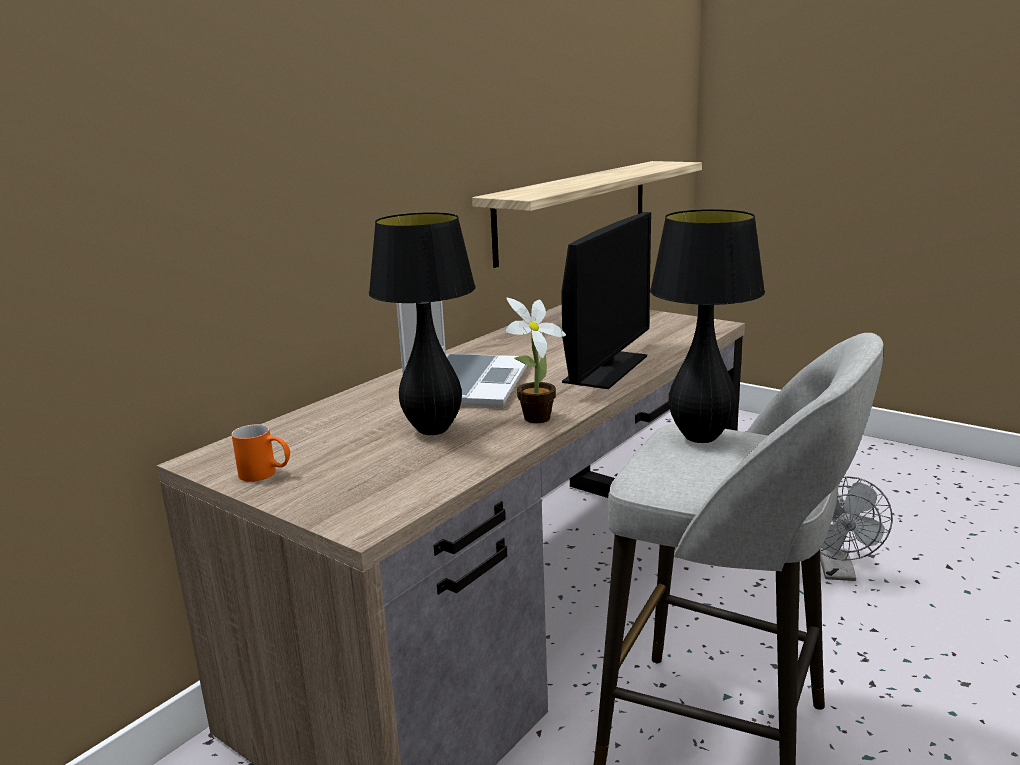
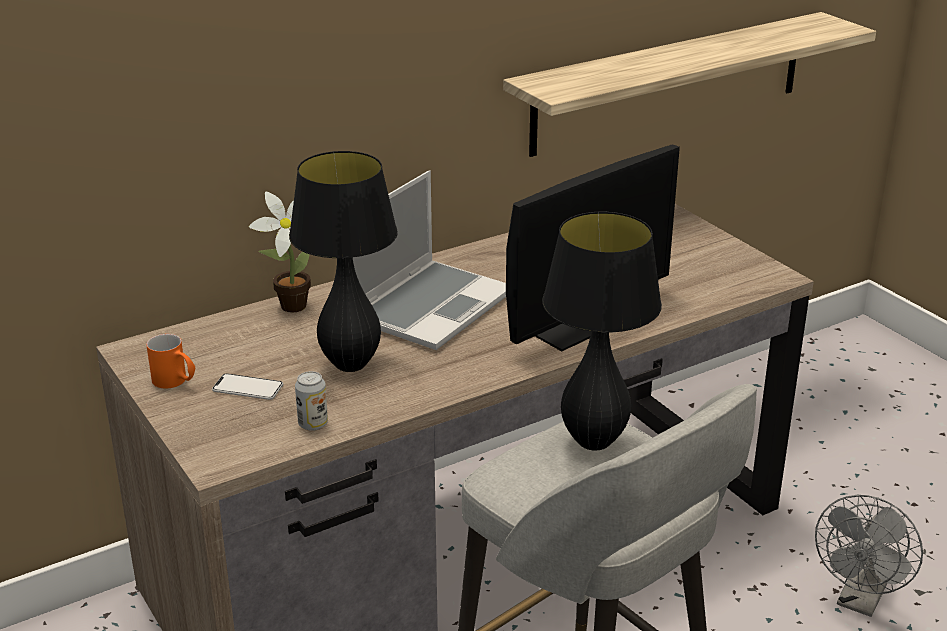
camera: 20 degrees right, 10 degrees up
potted plant [505,298,566,423] -> potted plant moved to [249,192,311,313]
none -> phone [212,373,283,400]
none -> can [295,371,328,431]

